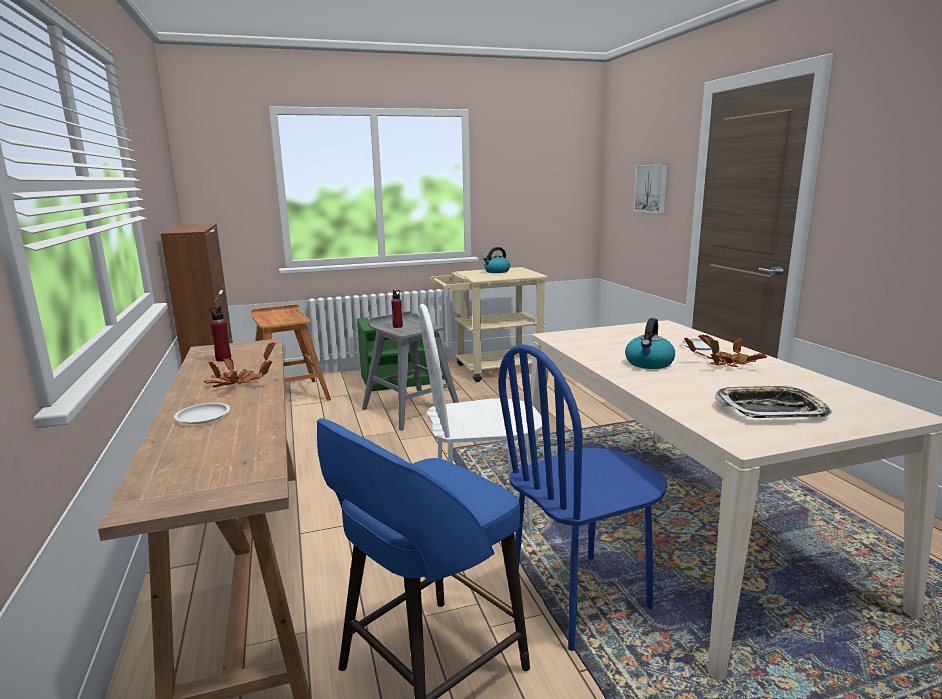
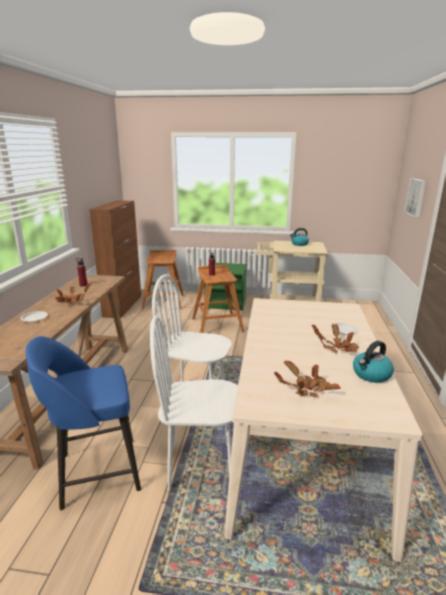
camera: 25 degrees right, 5 degrees up
grey stool [362,311,459,431] -> brown stool [192,265,244,333]
blue chair [498,344,667,651] -> white chair [150,316,238,491]
kettle [625,318,675,369] -> kettle moved to [353,341,394,383]
tray [715,385,831,418] -> potted plant [274,360,341,397]

